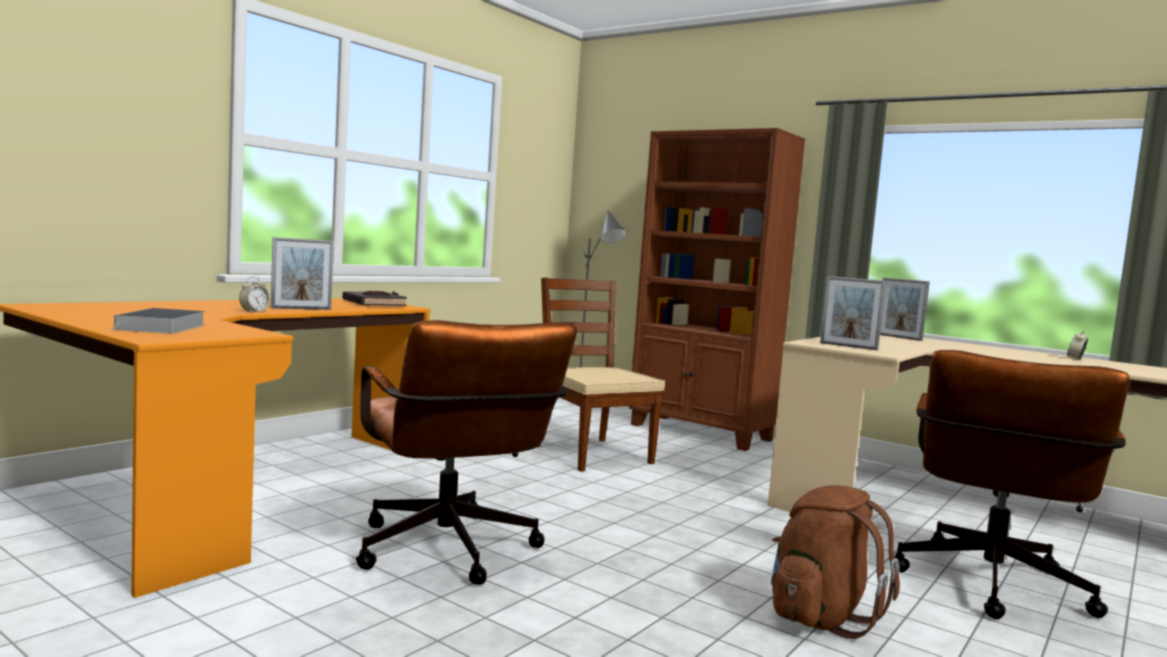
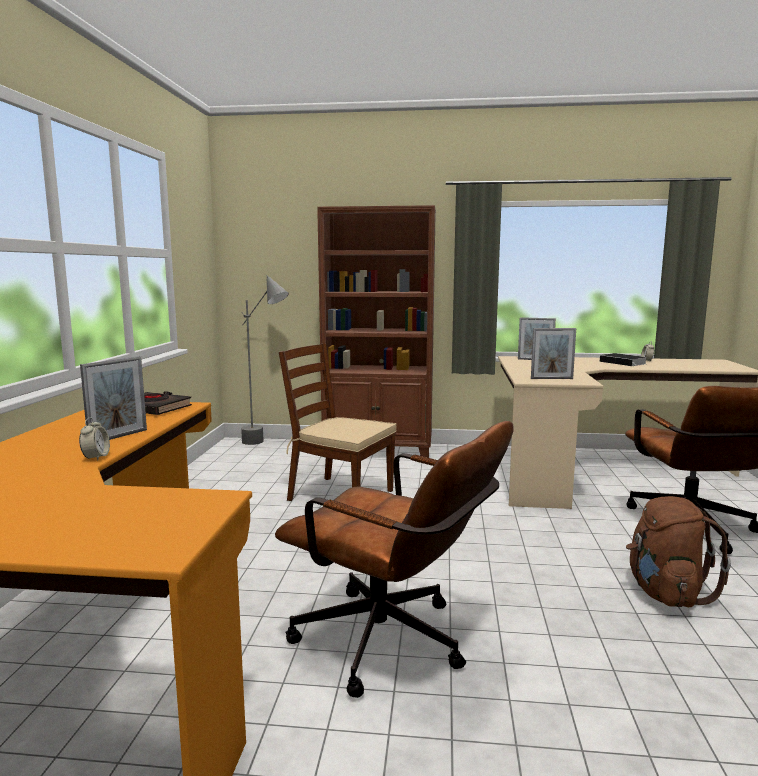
camera: 30 degrees left, 5 degrees up
book [110,308,205,334] -> book moved to [600,353,647,367]

